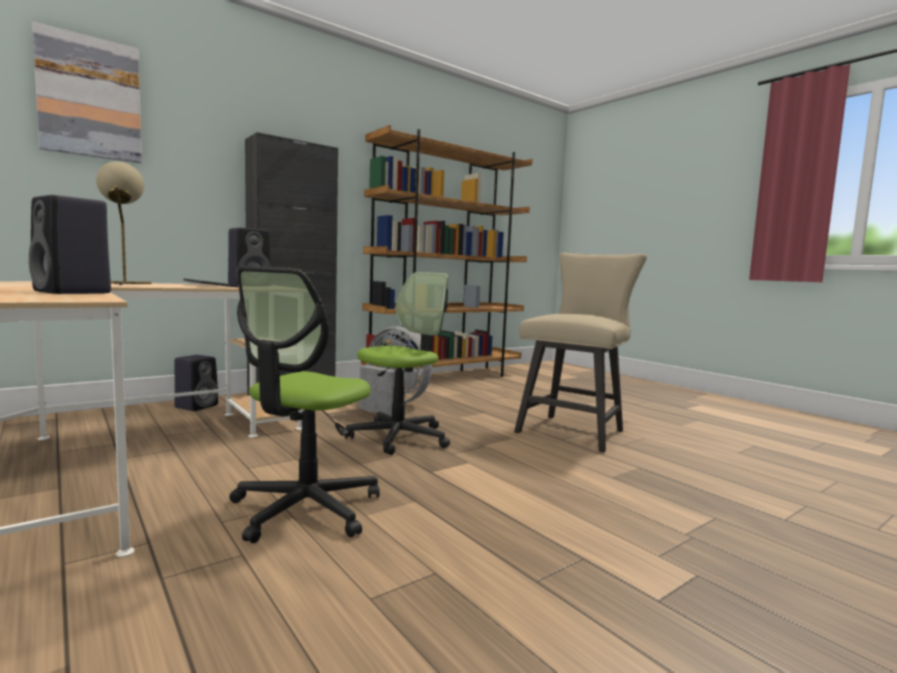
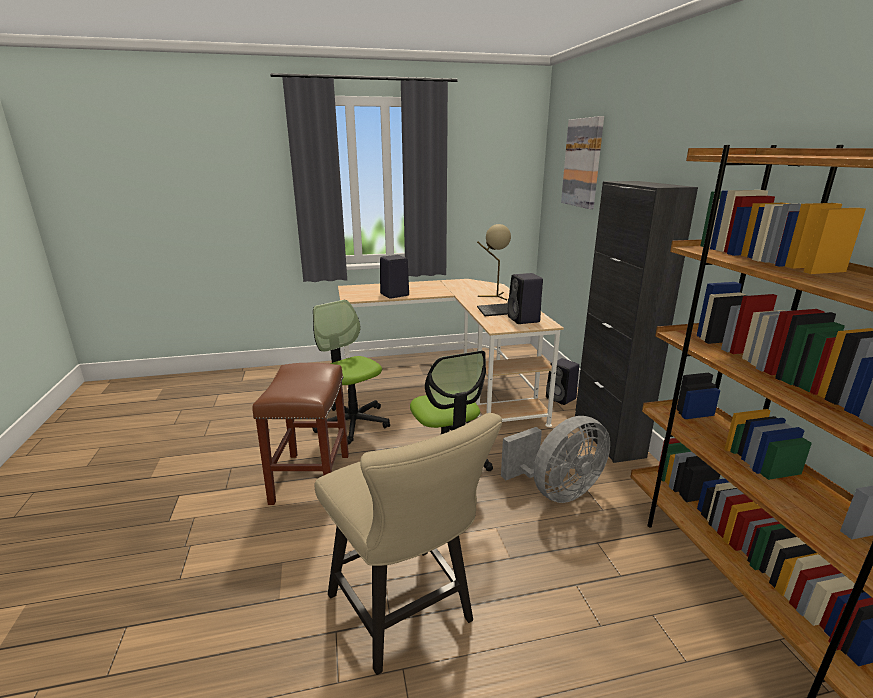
camera: 115 degrees right, 15 degrees up
none -> brown stool [253,363,349,505]

